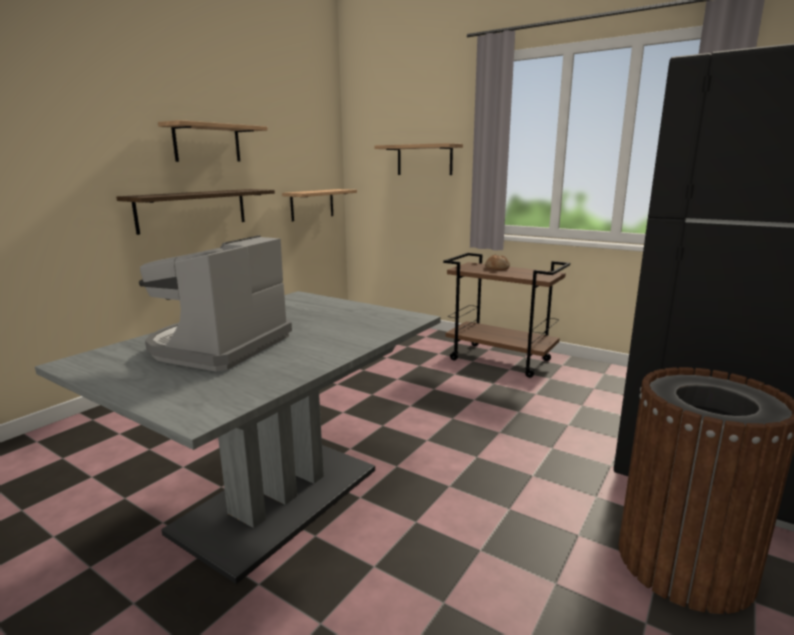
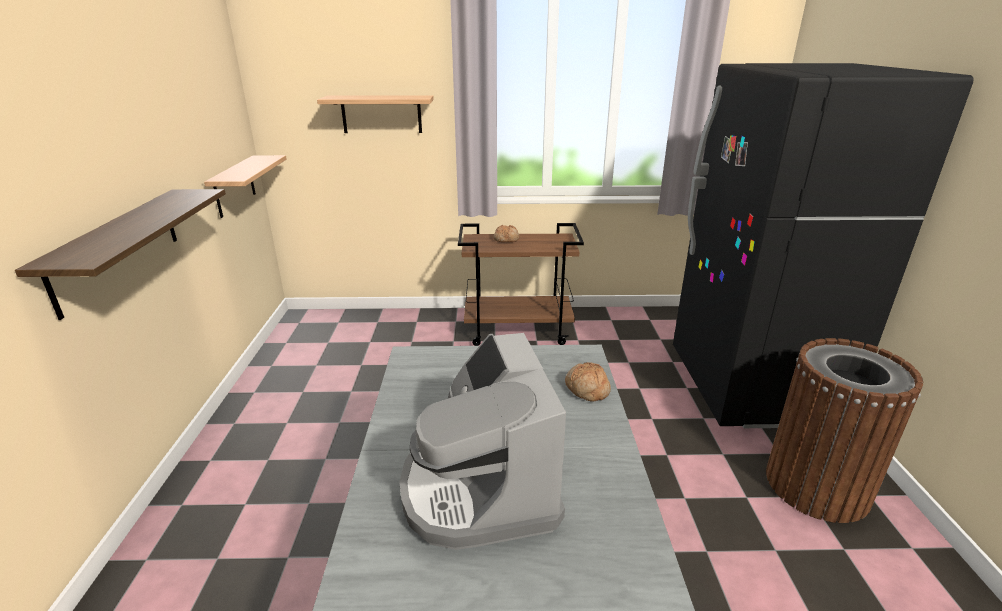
camera: 35 degrees left, 10 degrees up
shelf [158,120,268,162] -> none
none -> bread [565,362,611,402]

